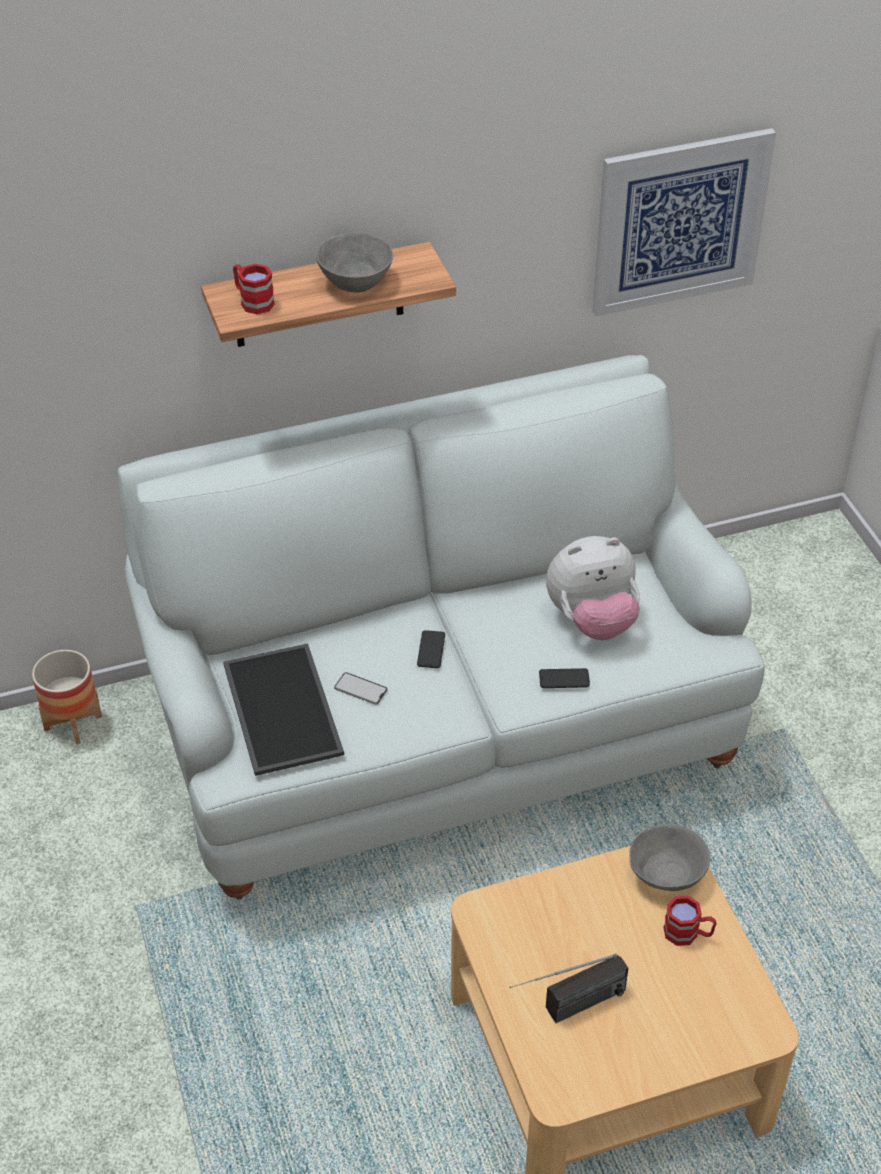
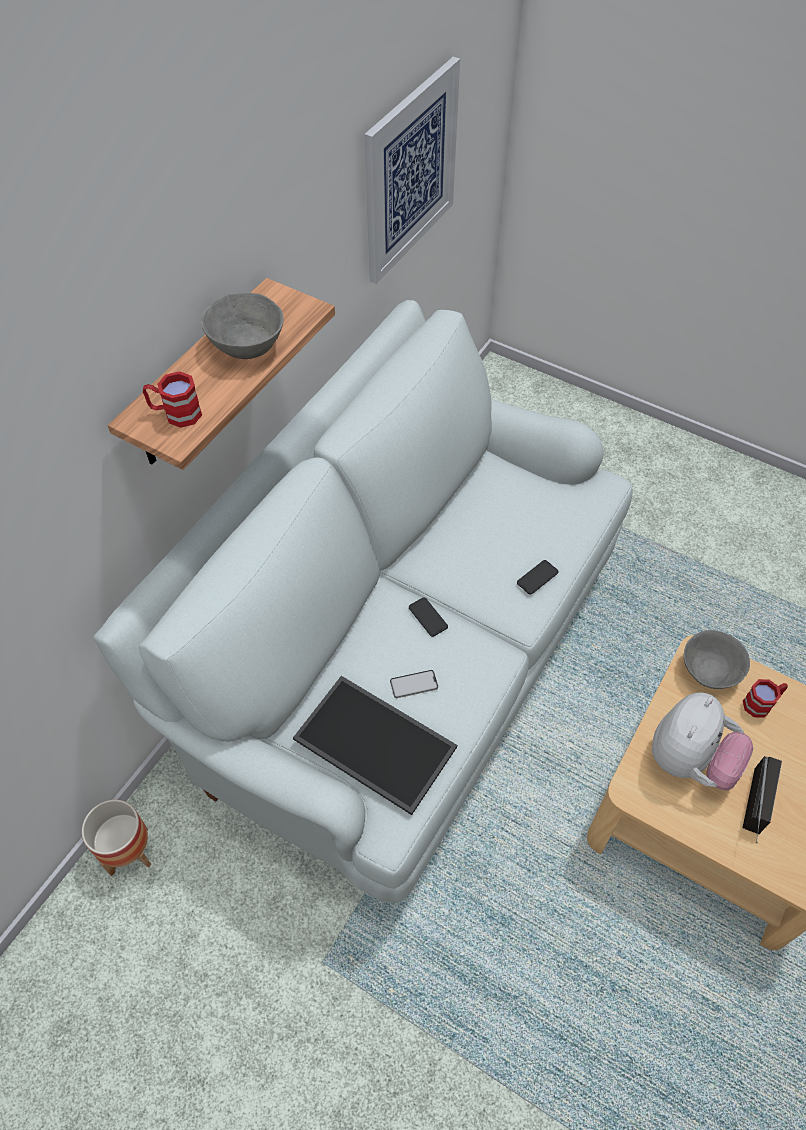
camera: 40 degrees left, 10 degrees up
plush toy [546,536,640,640] -> plush toy moved to [652,692,753,790]

